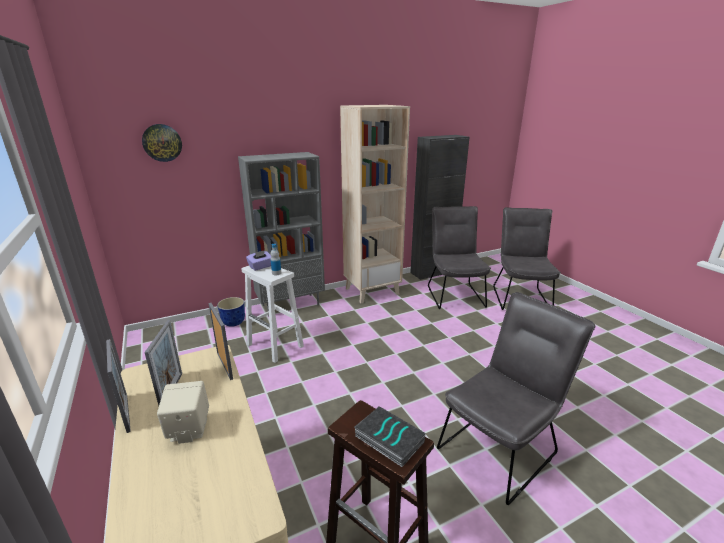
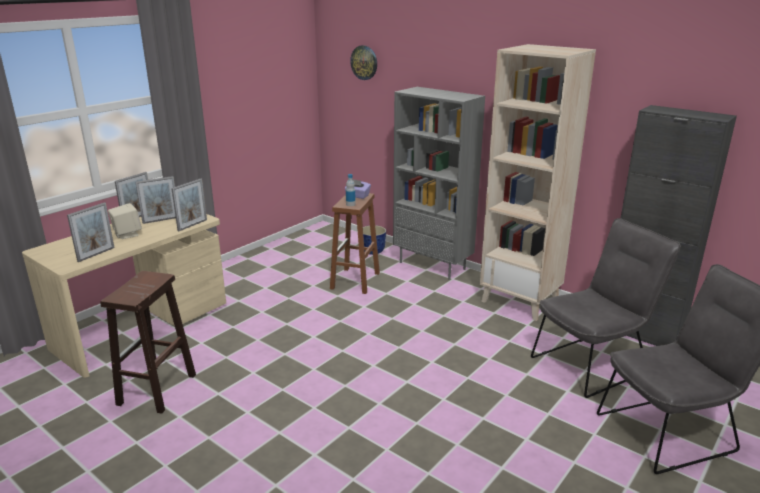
camera: 65 degrees right, 0 degrees up
white stool [242,266,304,363] -> brown stool [330,193,380,294]
book [354,406,426,467] -> none
grey chair [437,292,595,505] -> none
none -> picture frame [67,202,115,262]

